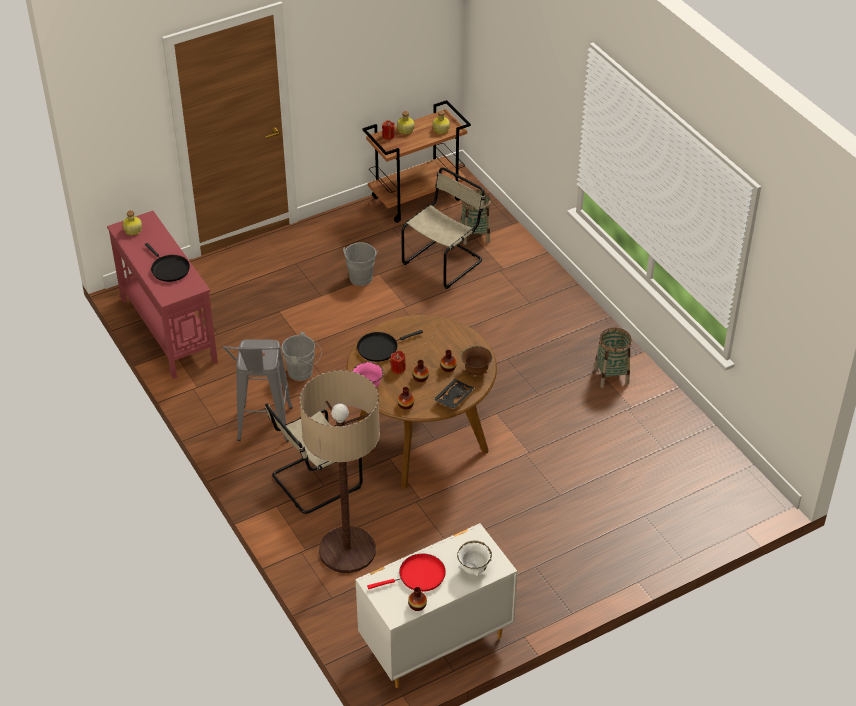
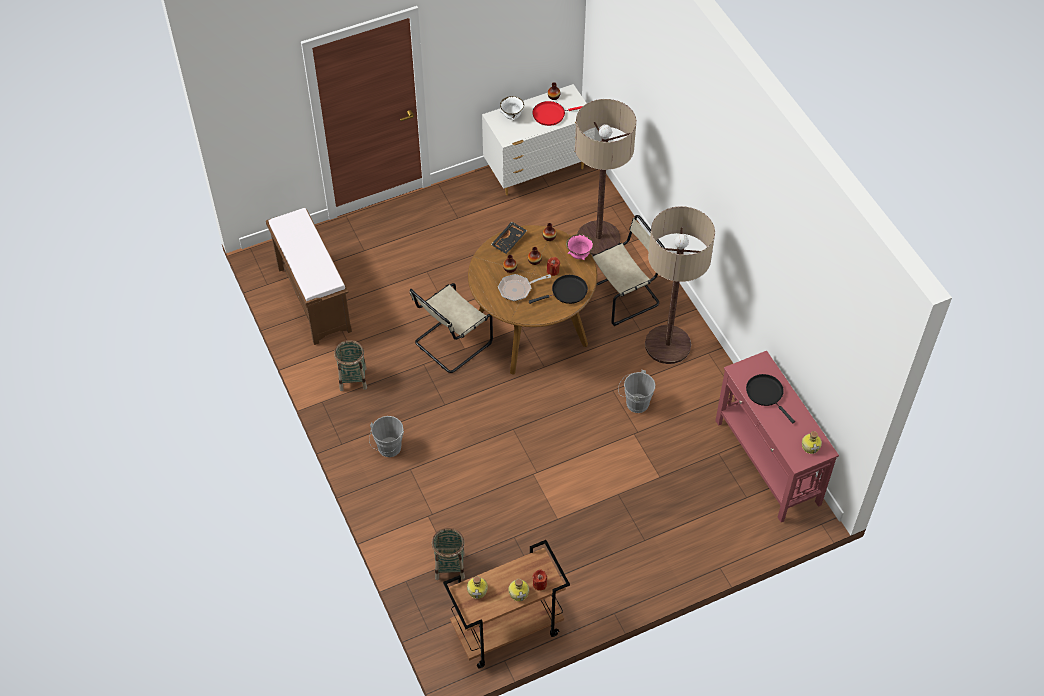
camera: 175 degrees left, 10 degrees up
grey stool [222,339,293,442] -> floor lamp [645,206,715,364]
grey bucket [343,242,378,286] -> grey bucket moved to [369,416,404,457]
beige chair [401,168,485,289] -> beige chair moved to [410,283,493,373]
brown bowl [462,346,492,375] -> none
none -> brown bench [266,208,352,345]
none -> frying pan [498,274,551,301]

